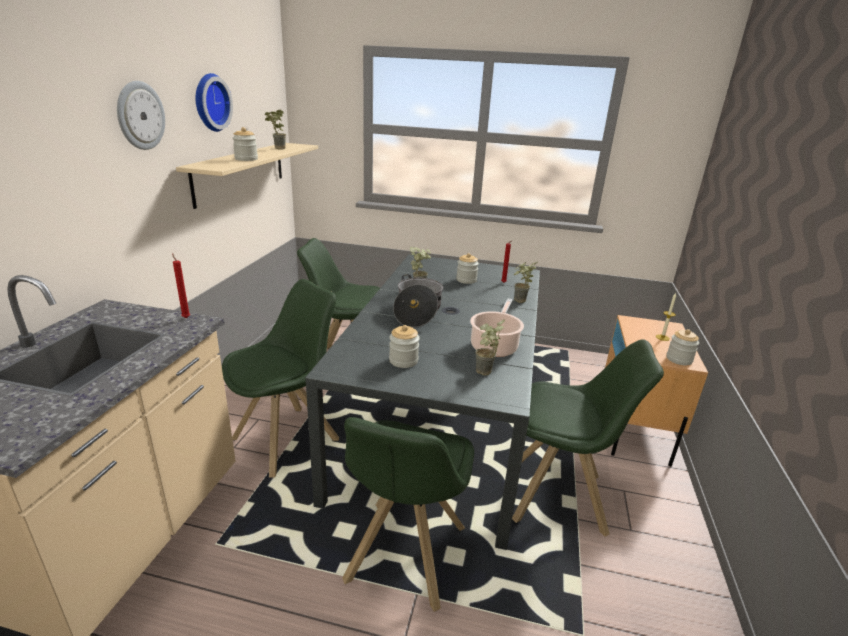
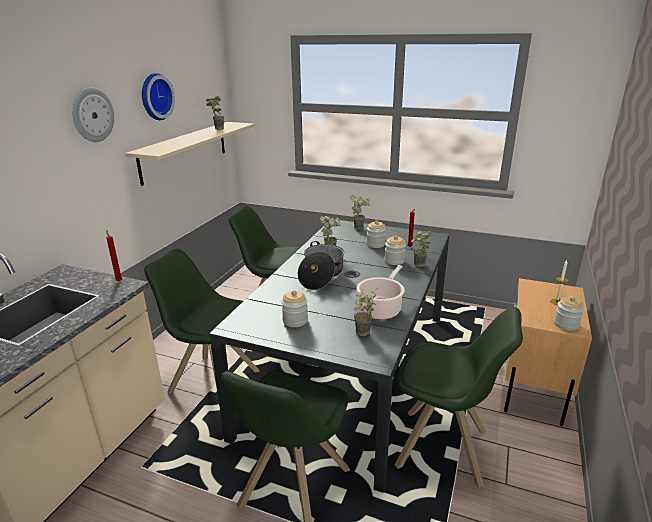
camera: 10 degrees right, 0 degrees up
green chair [222,279,339,478] -> green chair turned 120 degrees counterclockwise [144,248,259,394]
jar [232,127,258,161] -> jar moved to [385,235,406,265]
none -> potted plant [350,195,370,230]

